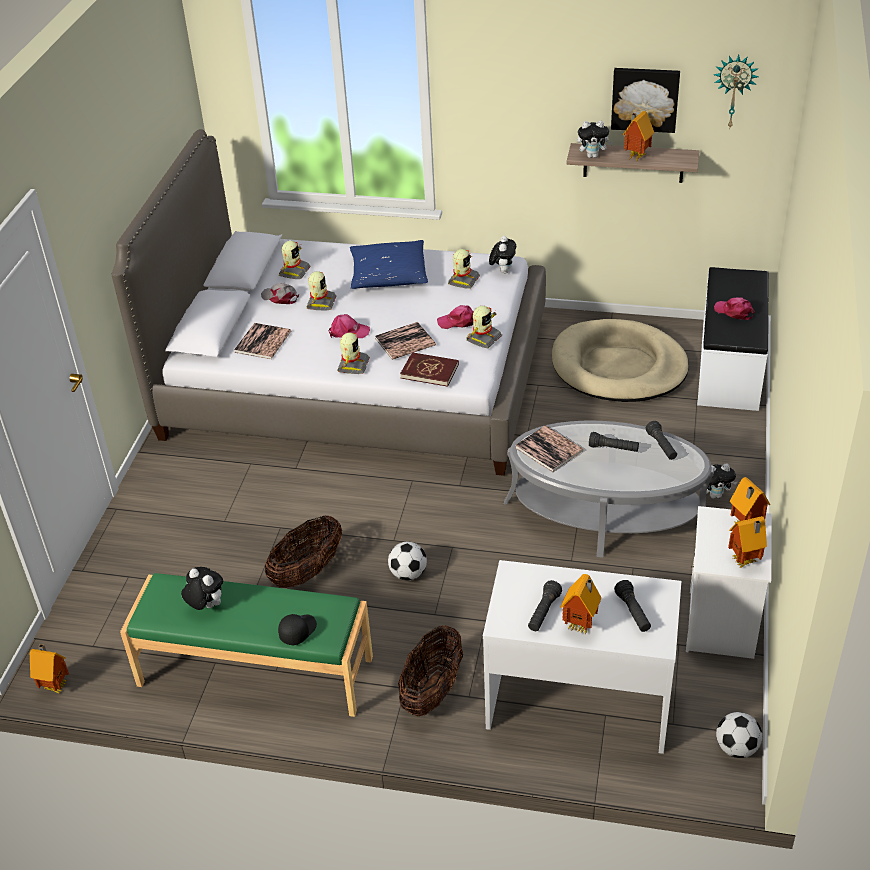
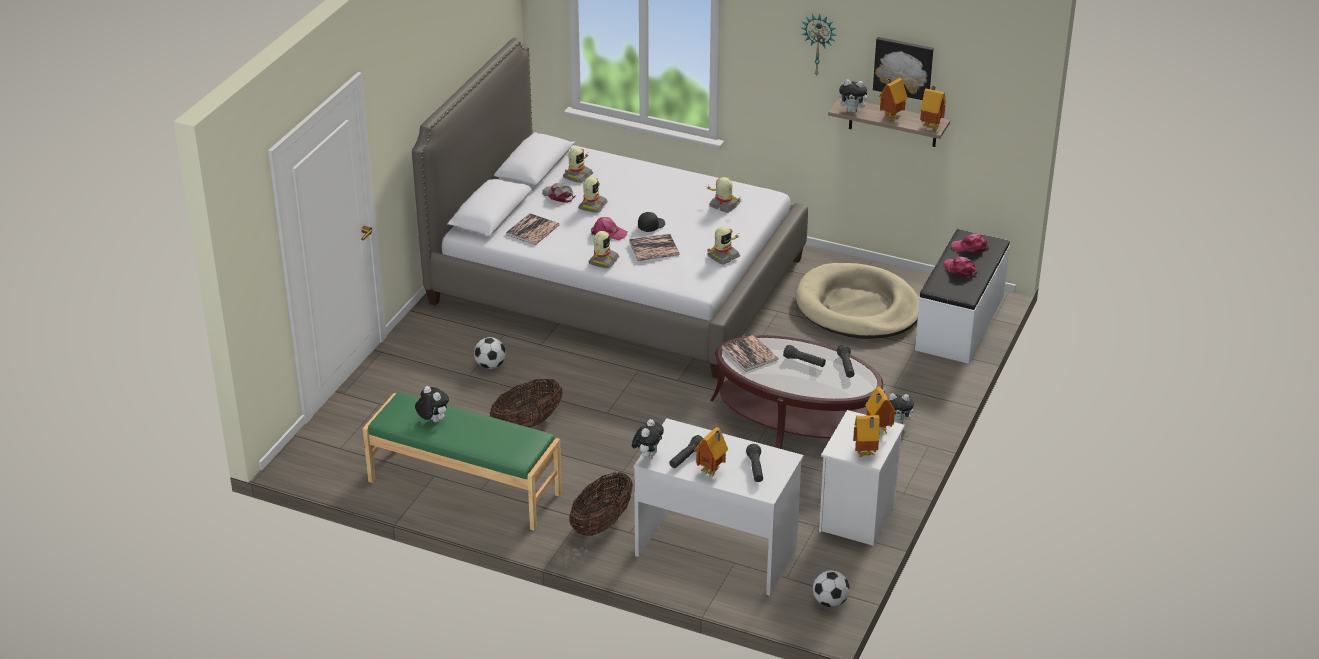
camera: 10 degrees right, 5 degrees down
toy house [30,644,69,694] -> toy house moved to [920,86,946,130]
black cap [278,614,317,645] -> black cap moved to [638,212,665,232]
blue pillow [350,240,428,289] -> none
football [388,541,427,581] -> football moved to [474,337,506,369]
red book [400,352,459,387] -> none
pink cap [437,305,474,329] -> pink cap moved to [951,233,989,253]
toy robot [448,249,480,289] -> toy robot turned 90 degrees counterclockwise [707,177,741,213]
plush toy [489,236,516,274] -> plush toy moved to [632,419,664,459]
grey coffee table [504,421,714,558] -> brown coffee table [710,335,885,449]
wall clock [714,55,759,127] -> wall clock moved to [801,14,836,77]

